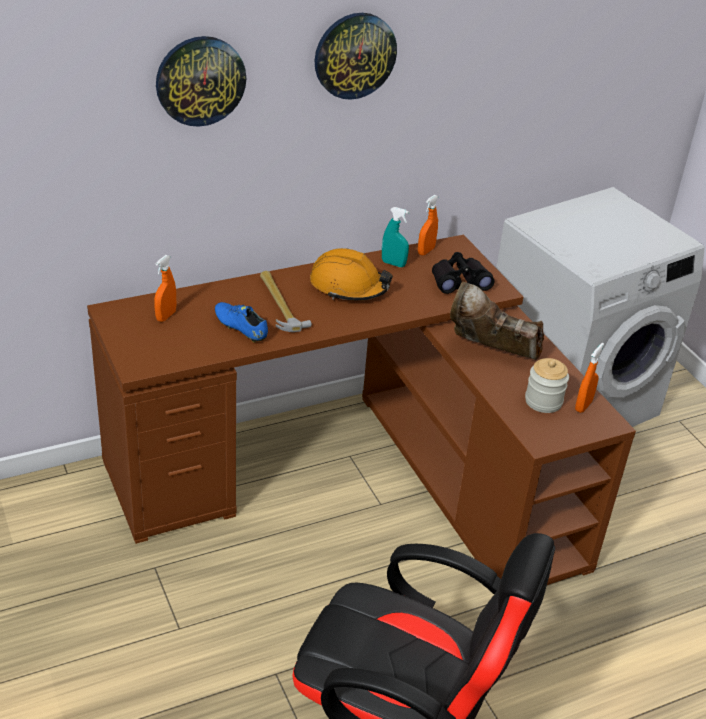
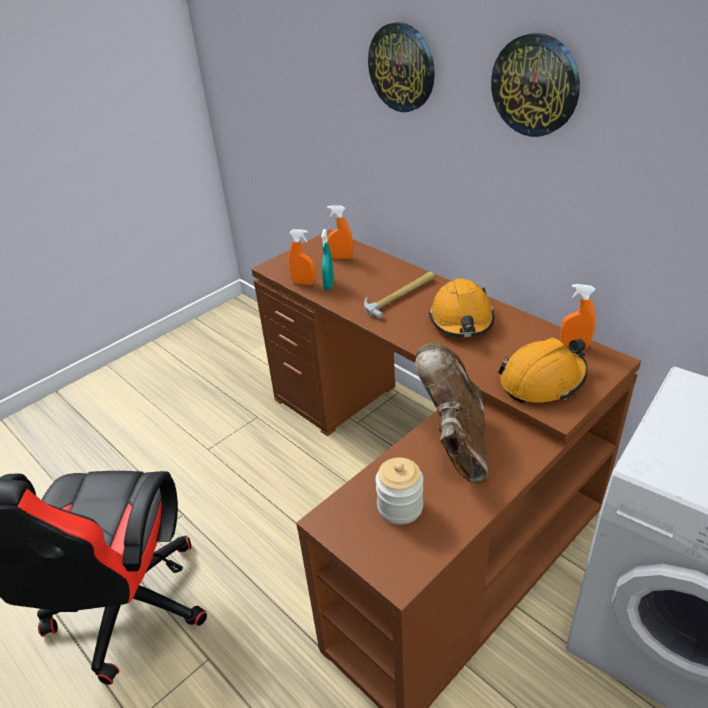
camera: 75 degrees right, 0 degrees up
blue shoe [215,302,268,342] -> none
turquoise spray bottle [382,207,410,267] -> turquoise spray bottle moved to [321,229,334,290]
black binoculars [432,252,494,294] -> orange hard hat [498,338,588,403]
orange spray bottle [575,343,604,413] -> orange spray bottle moved to [289,229,315,285]

